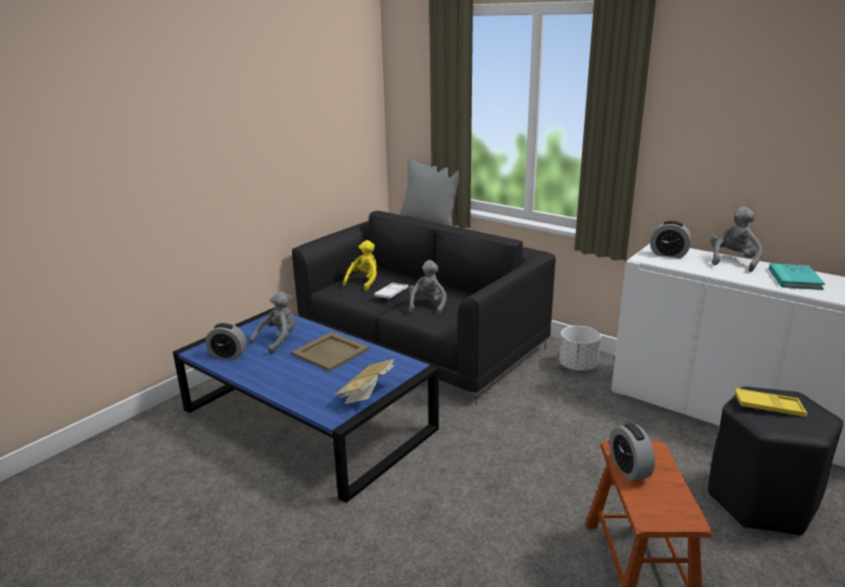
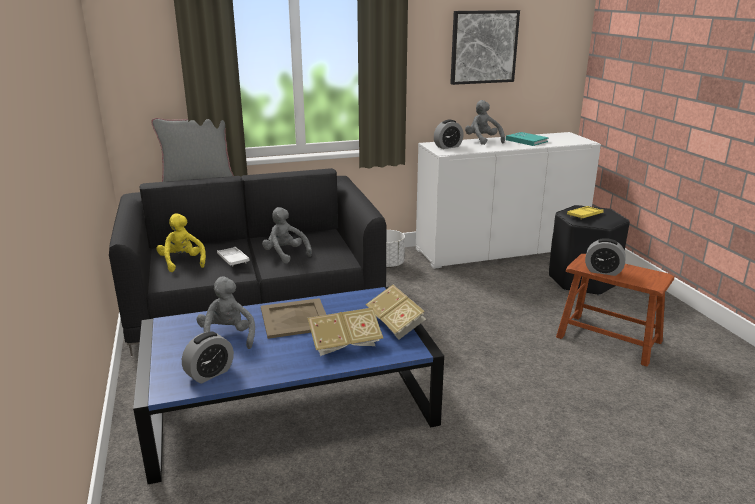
camera: 55 degrees left, 0 degrees up
none -> book [307,307,383,356]
none -> picture [450,10,520,85]

